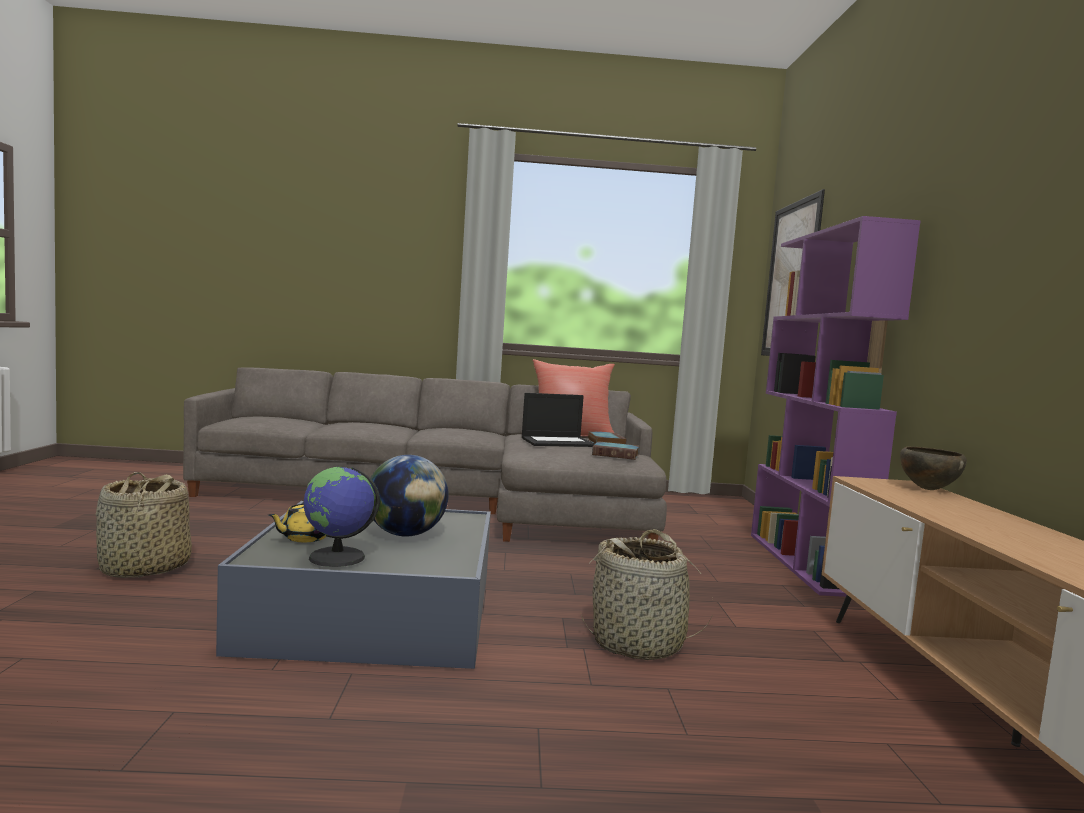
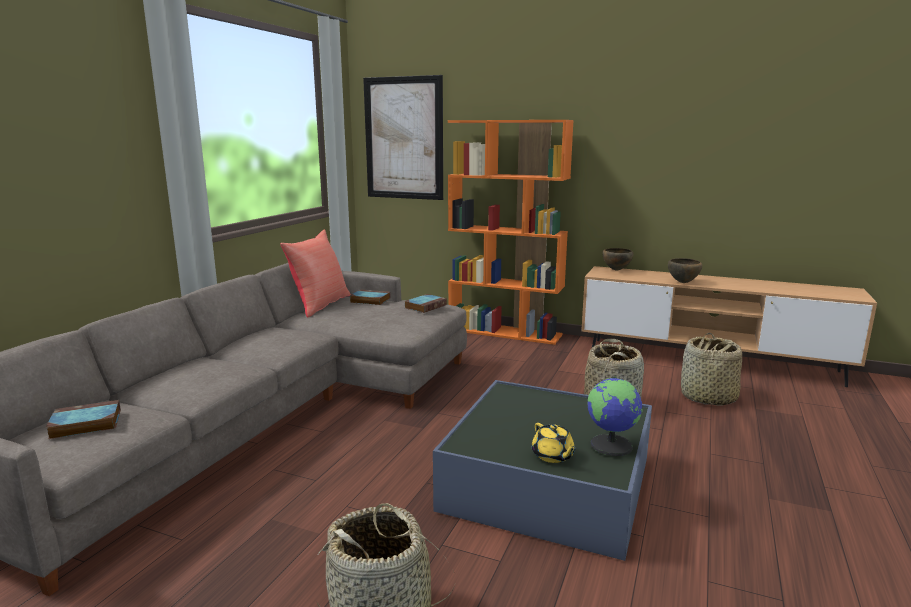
camera: 65 degrees left, 10 degrees up
globe [369,455,449,537] -> none
laptop [522,393,594,447] -> none
purple bookcase [751,216,921,597] -> orange bookcase [448,120,574,345]
none -> book [46,400,121,439]
none -> brown bowl [668,258,702,283]
none -> basket [681,333,742,405]

